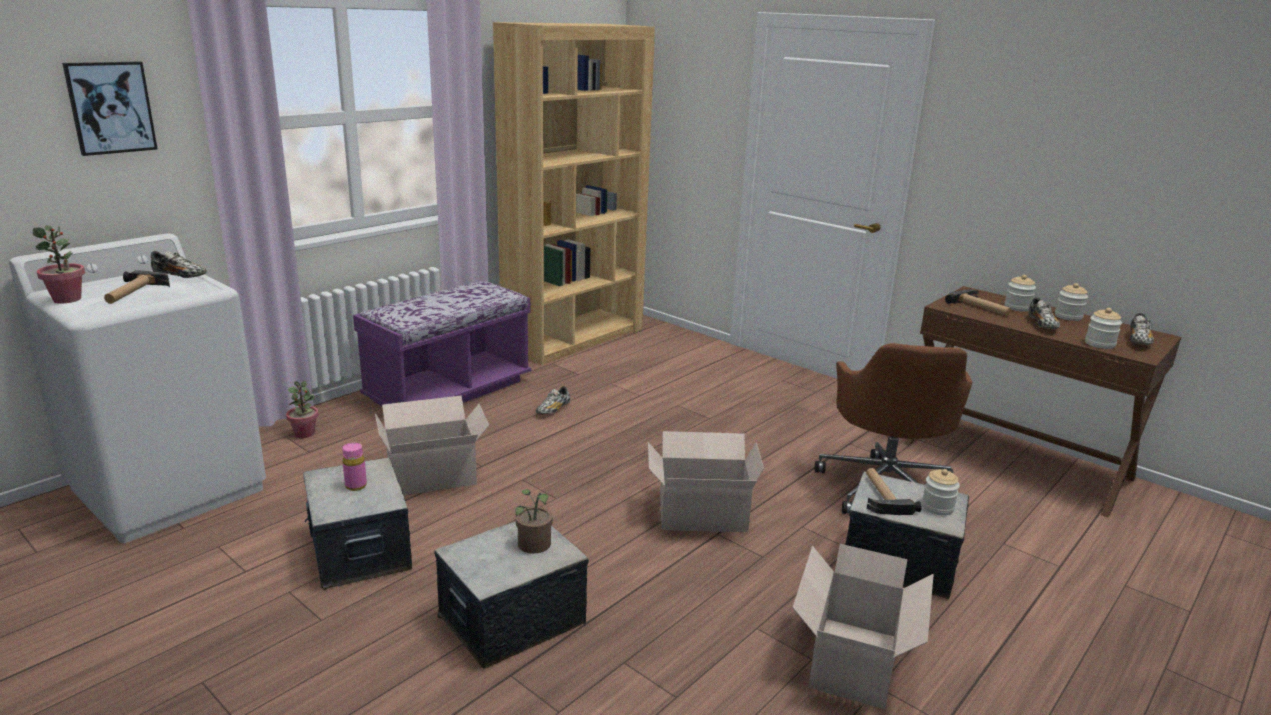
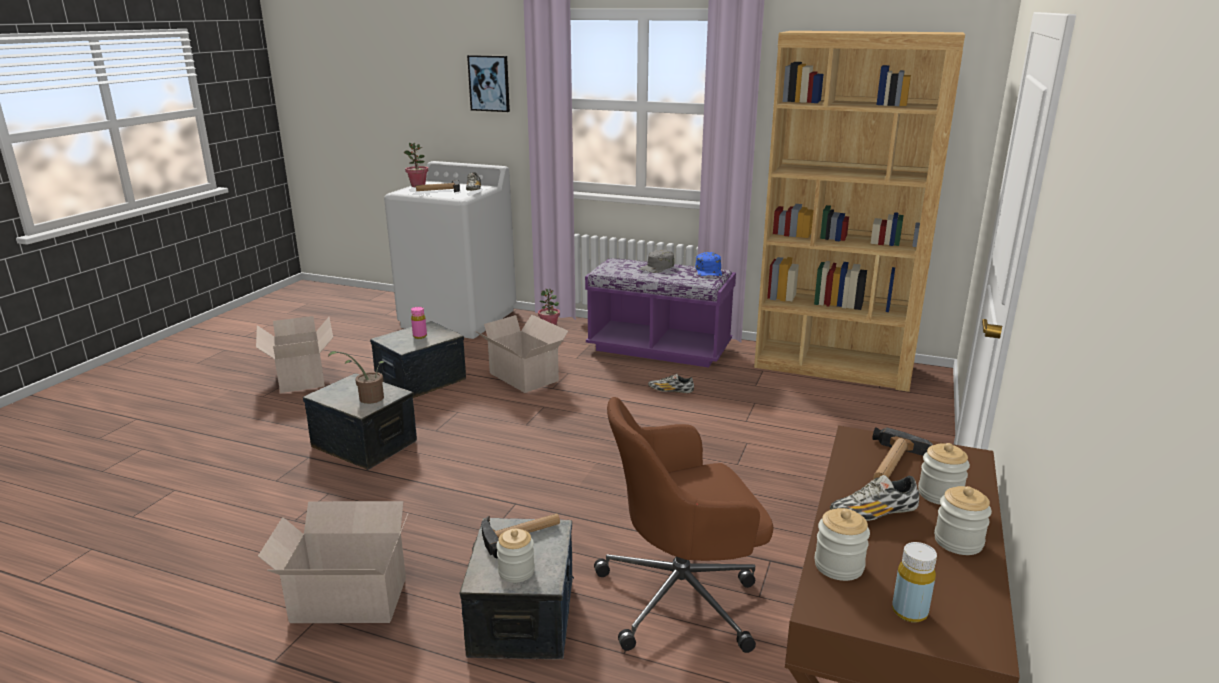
camera: 70 degrees right, 0 degrees up
cardboard box [648,431,764,532] -> cardboard box moved to [256,316,333,393]
shoe [1130,313,1154,345] -> yellow bottle [892,542,937,622]
none -> grey cap [639,250,674,273]
none -> blue cap [695,252,722,276]

